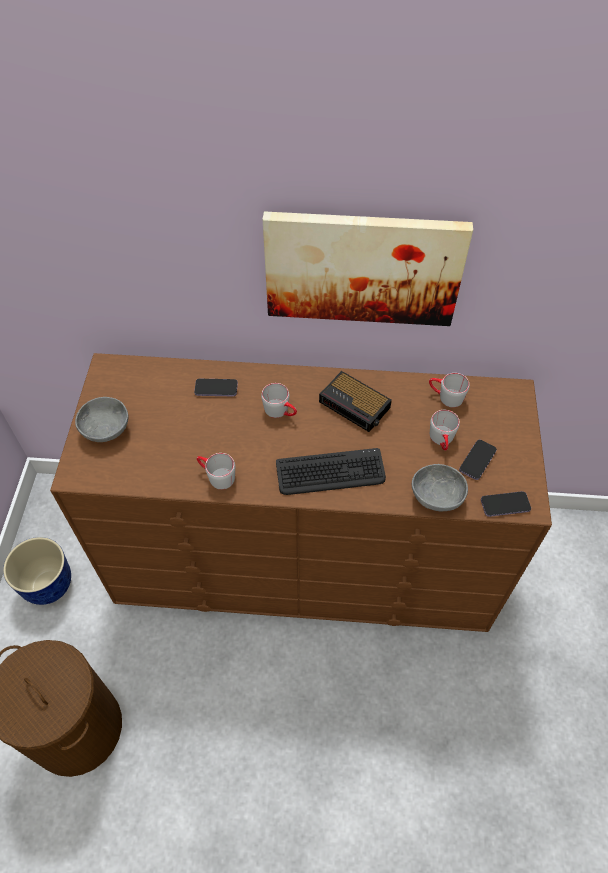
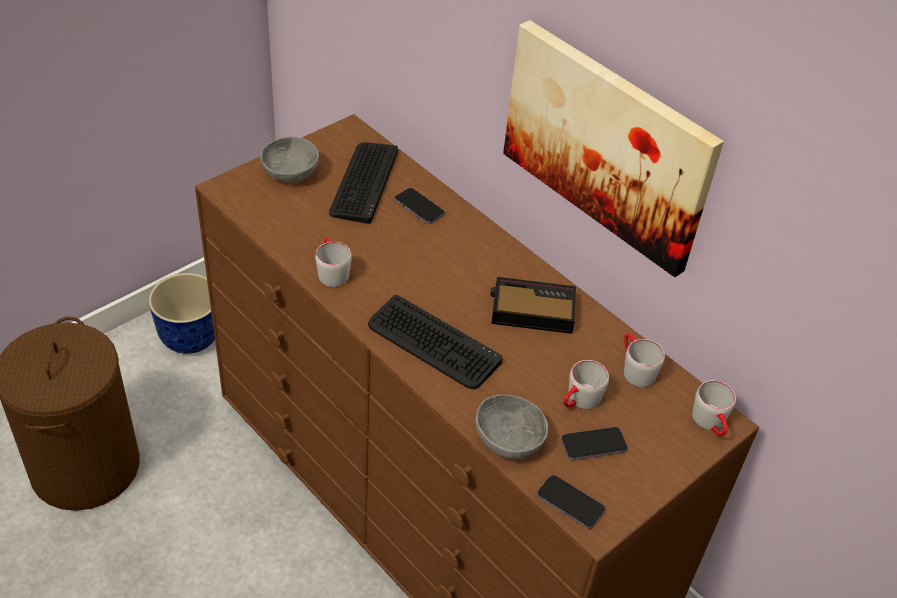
camera: 40 degrees right, 10 degrees down
grey mug [261,383,297,418] -> grey mug moved to [692,380,736,436]
alarm clock [319,371,392,432] -> alarm clock turned 105 degrees clockwise [490,277,576,334]
none -> keyboard [329,142,398,224]

